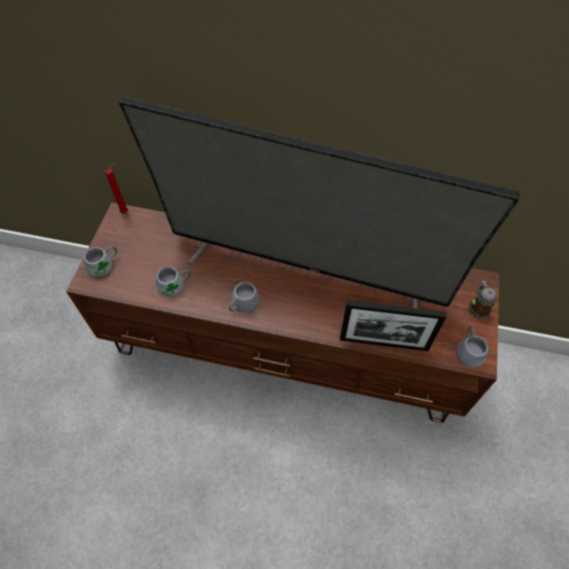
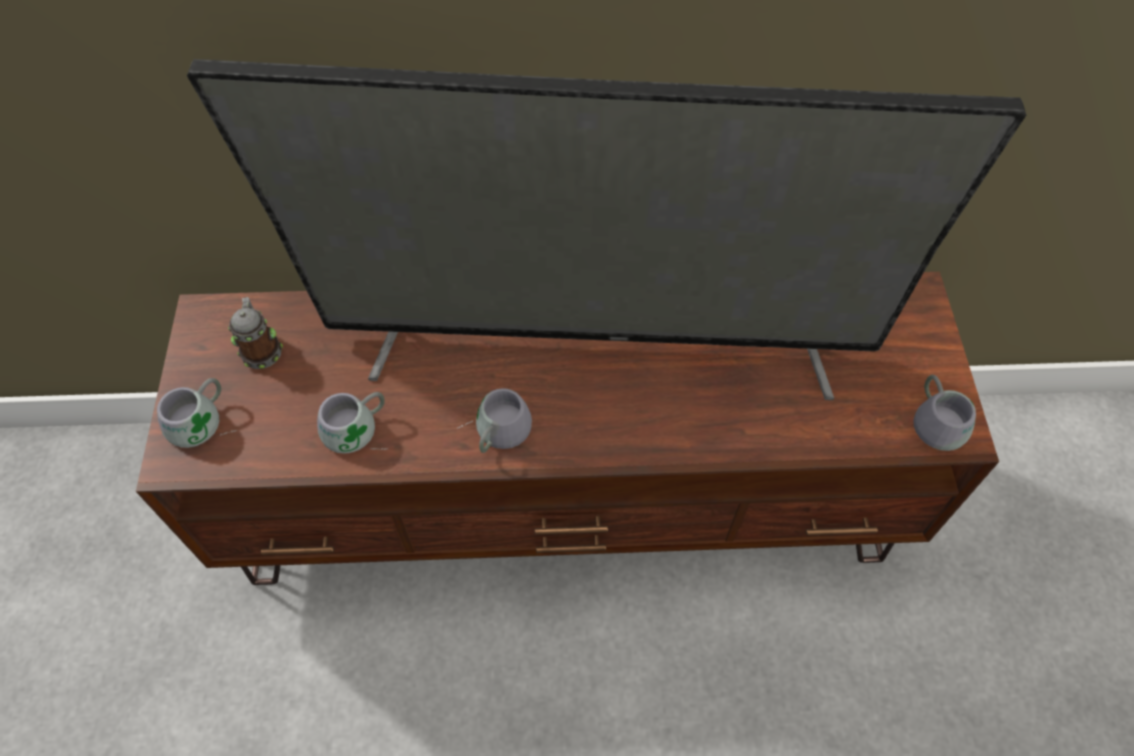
camera: 15 degrees left, 0 degrees up
red candle [105,164,128,214] -> none
picture frame [340,300,446,351] -> none
mug [468,281,498,319] -> mug moved to [228,297,283,369]

